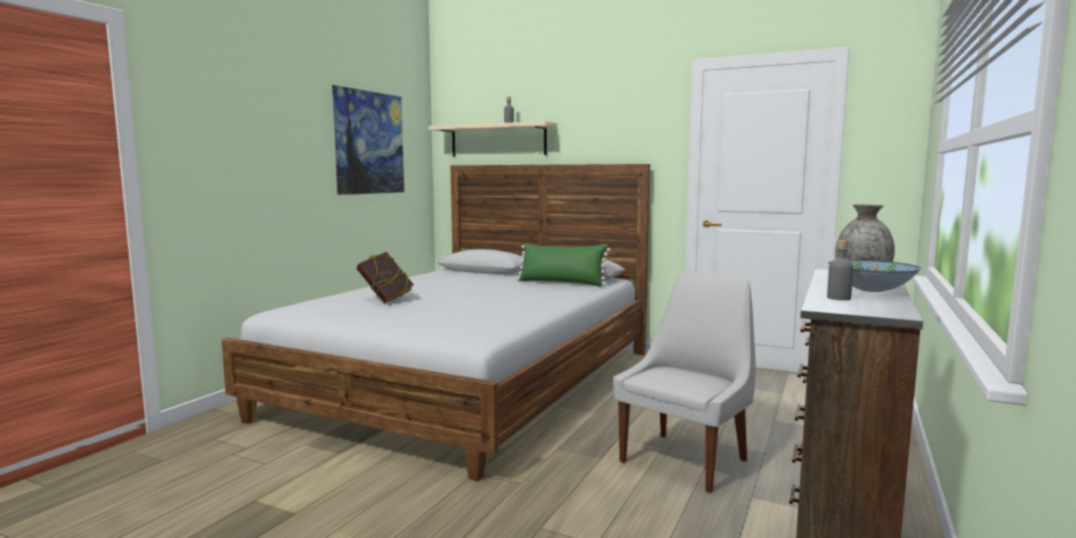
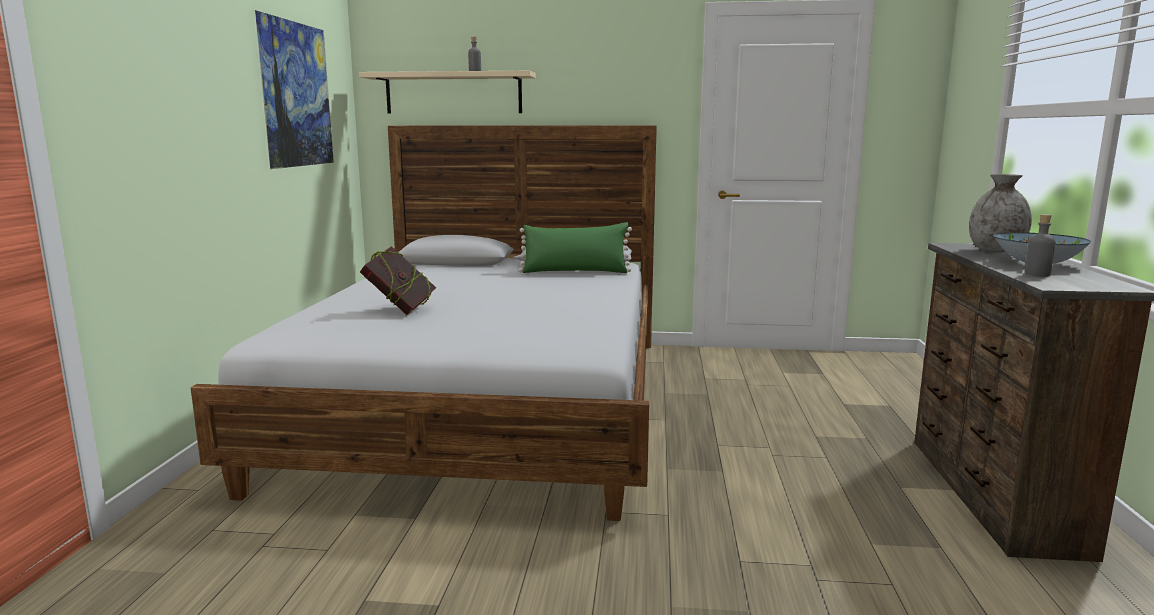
camera: 20 degrees left, 5 degrees up
white chair [613,272,756,493] -> none

